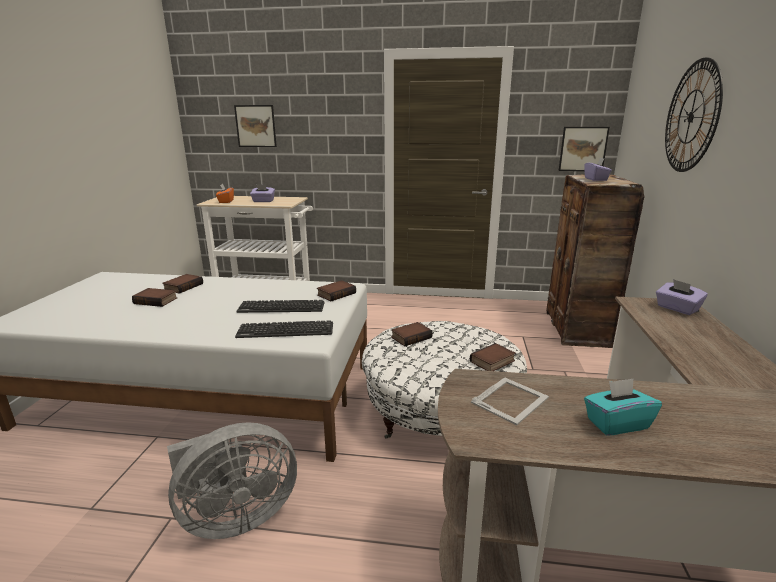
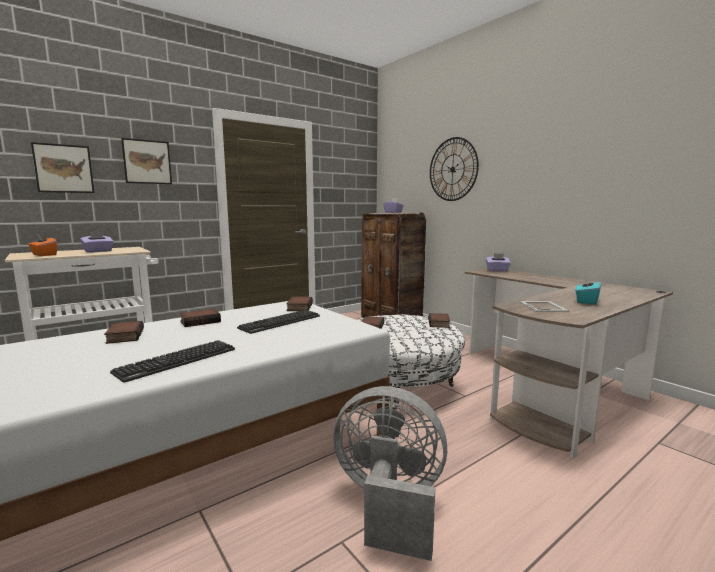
camera: 45 degrees left, 10 degrees down
book [132,288,177,307] -> book moved to [180,309,221,327]
grey fan [167,422,297,539] -> grey fan turned 90 degrees counterclockwise [333,386,447,561]
keyboard [235,320,333,338] -> keyboard moved to [110,340,235,383]
picture [559,127,610,171] -> picture moved to [121,138,172,184]

